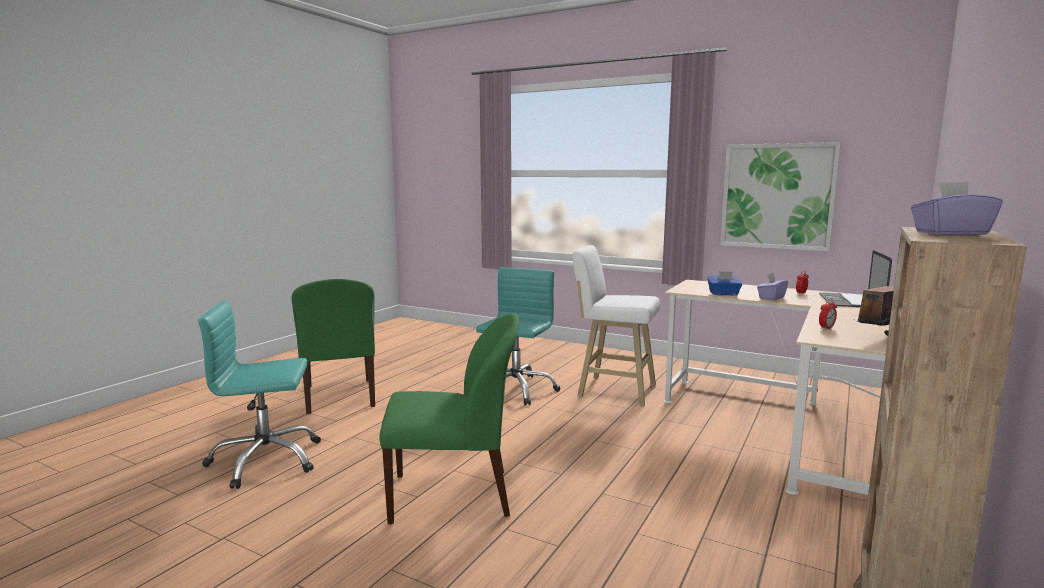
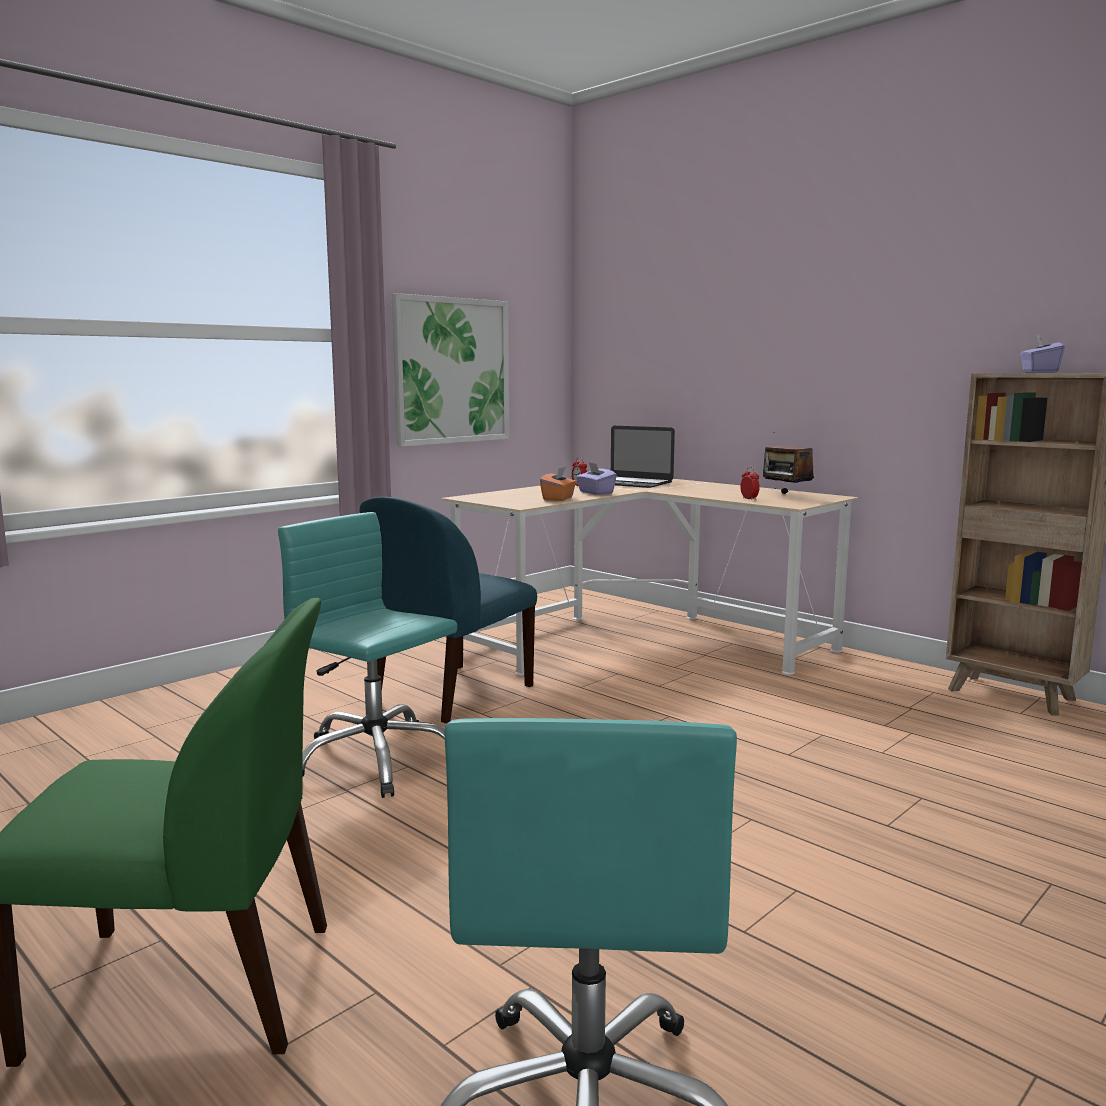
camera: 75 degrees left, 0 degrees up
green chair [380,313,519,524] -> none
white stool [572,245,660,406] -> blue chair [360,497,537,723]
blue tissue box [708,271,742,295] -> orange tissue box [540,467,576,501]

